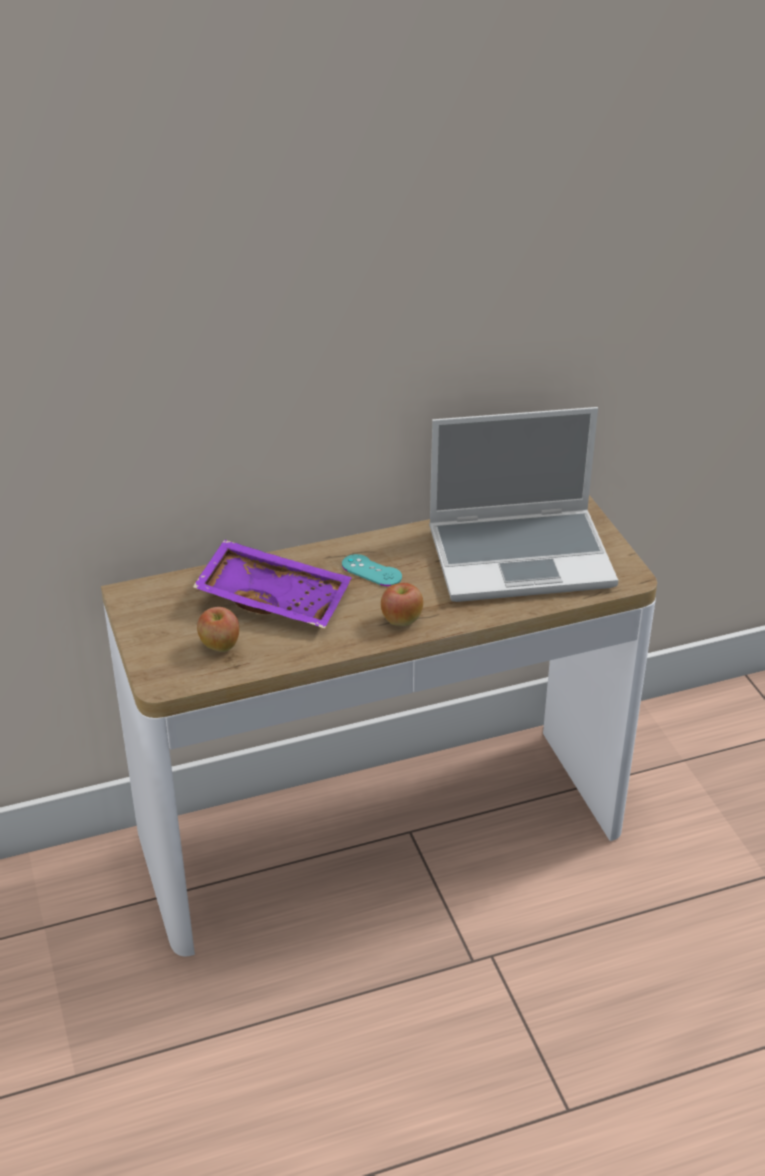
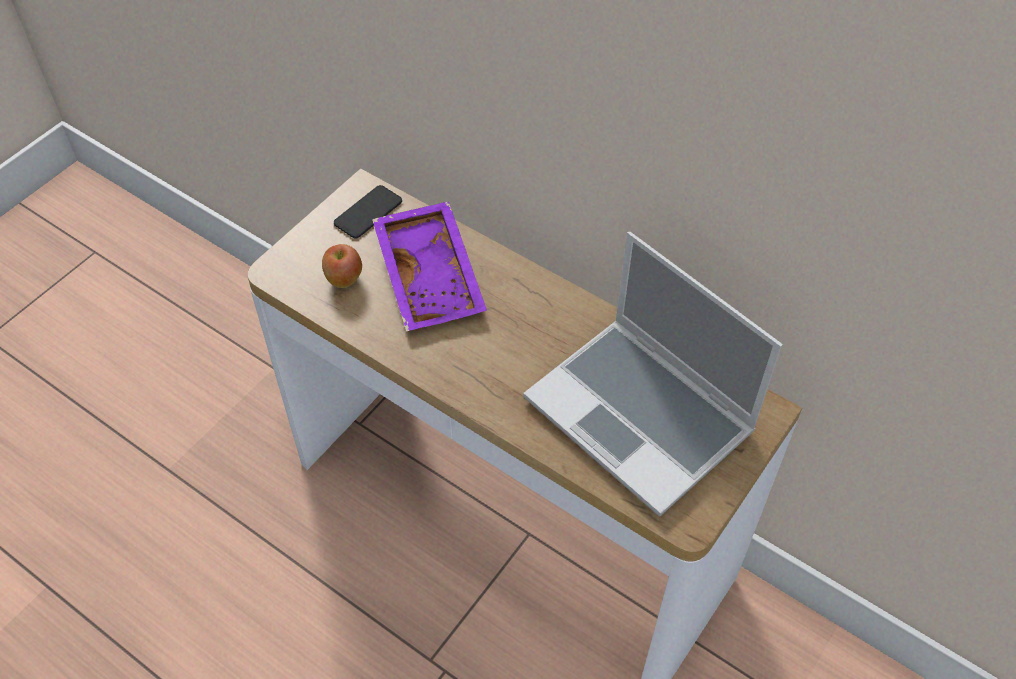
camera: 55 degrees right, 15 degrees up
turquoise game controller [342,554,402,586] -> none
apple [381,583,423,626] -> none
none -> phone [334,185,402,239]

